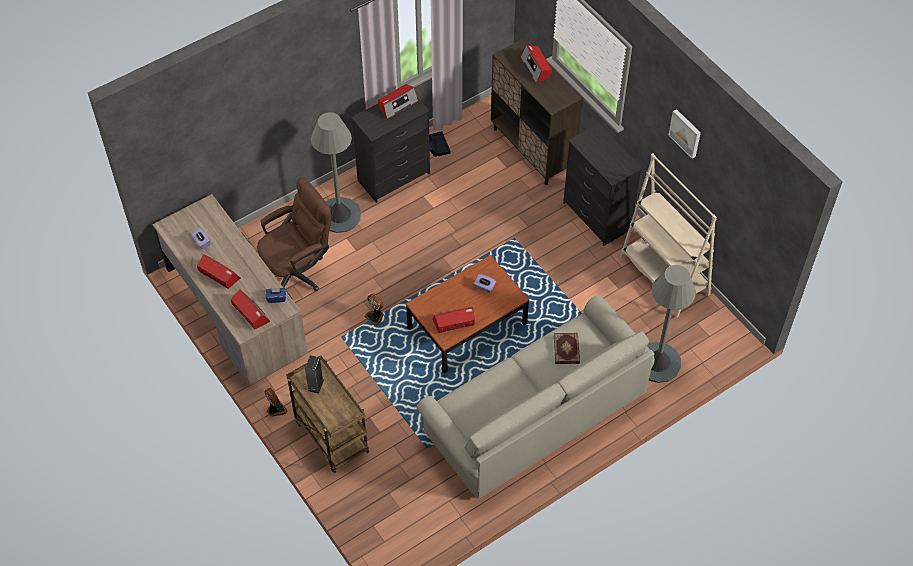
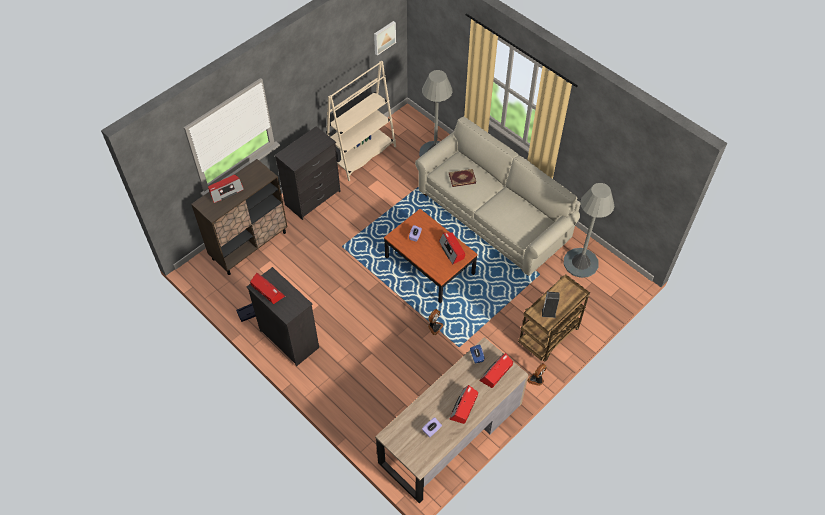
camera: 100 degrees left, 0 degrees up
brown office chair [257,177,332,291] -> none
grey floor lamp [311,112,361,233] -> grey floor lamp moved to [564,183,614,278]
picture [668,109,701,159] -> picture moved to [374,21,396,55]

